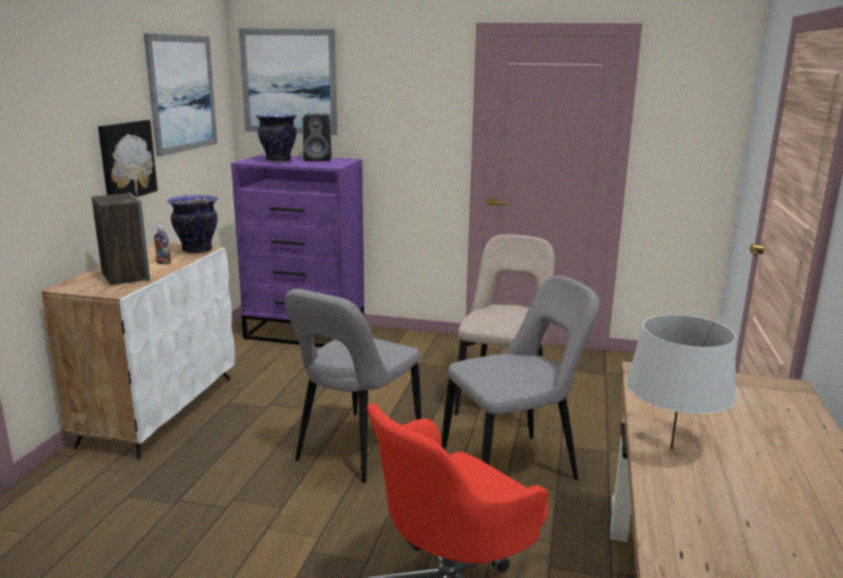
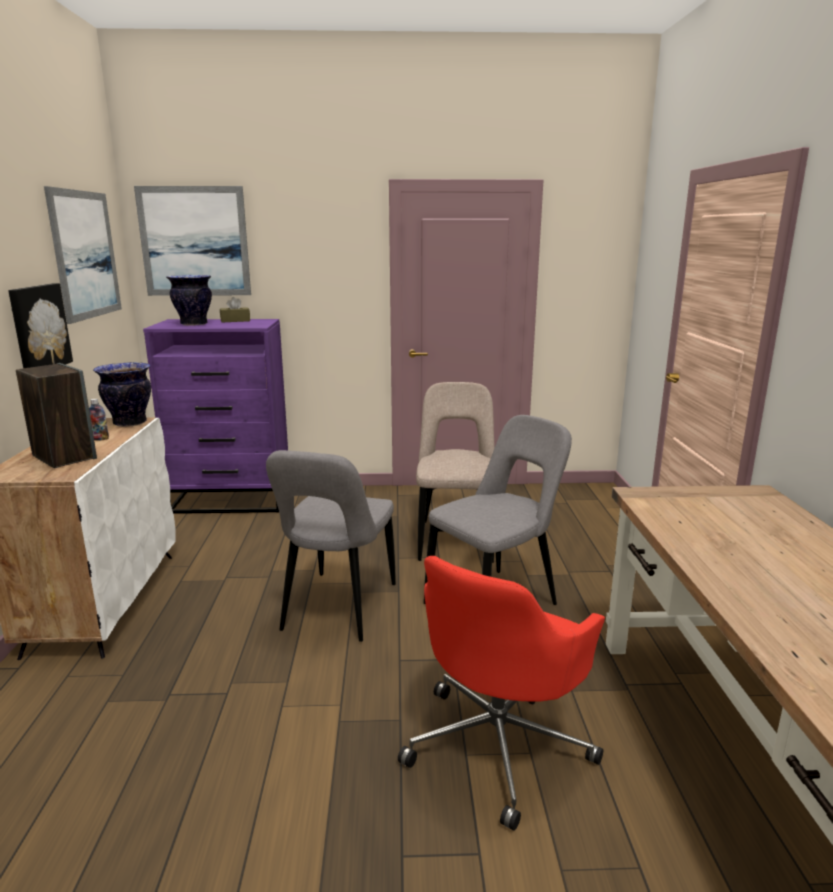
camera: 15 degrees left, 0 degrees up
black speaker [303,114,332,161] -> brown tissue box [220,297,250,322]
grey table lamp [626,315,736,449] -> none

